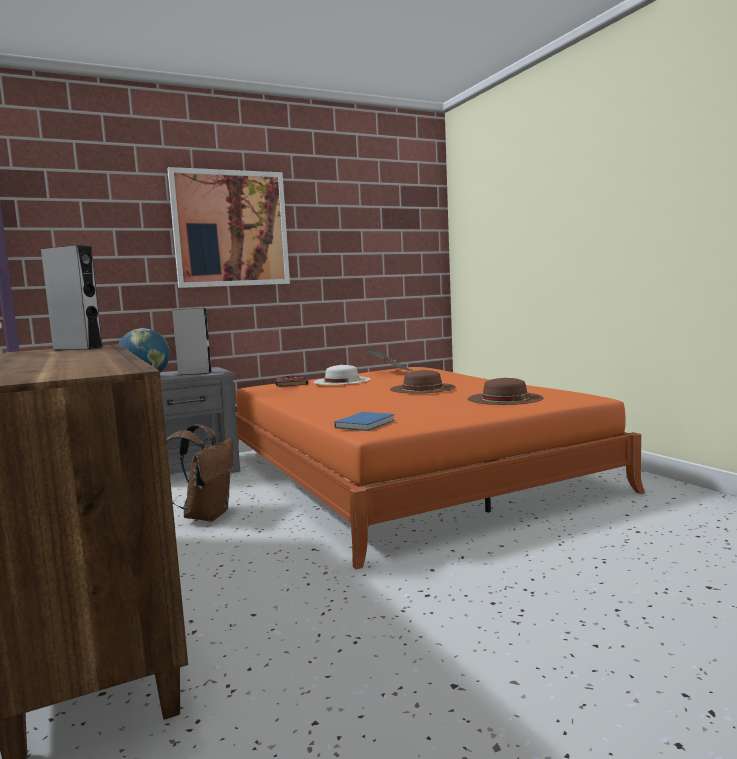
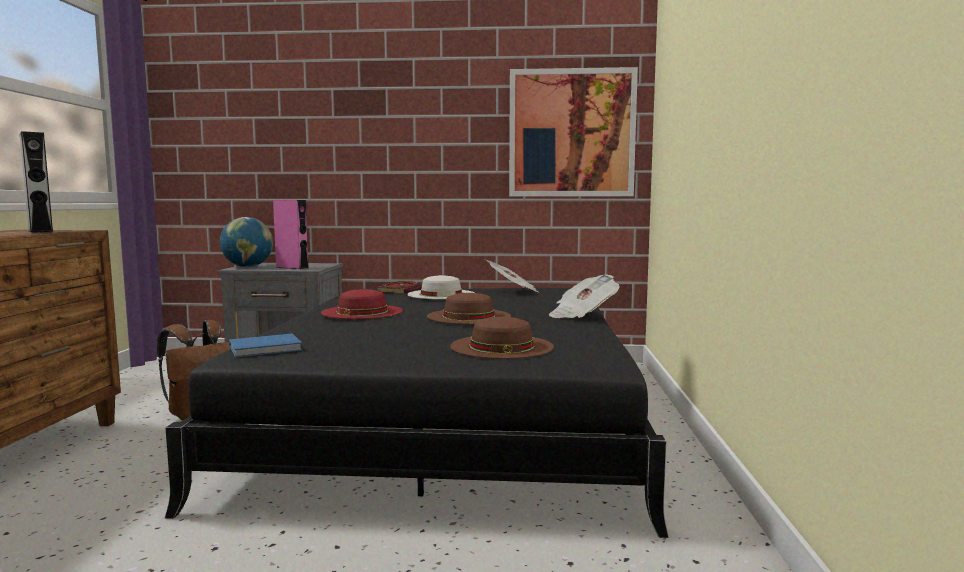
camera: 30 degrees right, 0 degrees up
picture [167,167,290,288] -> picture moved to [509,67,638,196]
grey speaker [172,308,211,375] -> pink speaker [273,200,308,269]
orange bed [236,367,645,570] -> black bed [165,288,669,538]
none -> red hat [321,289,403,319]
none -> newspaper [549,275,620,318]

